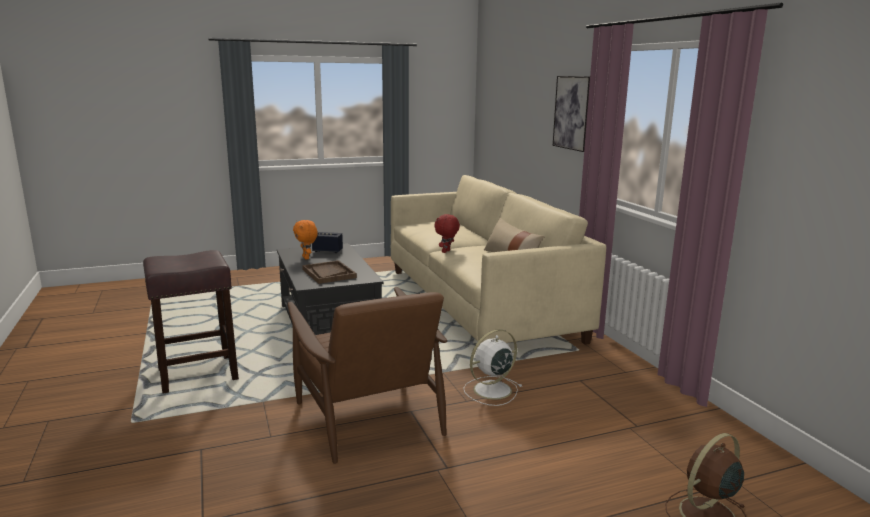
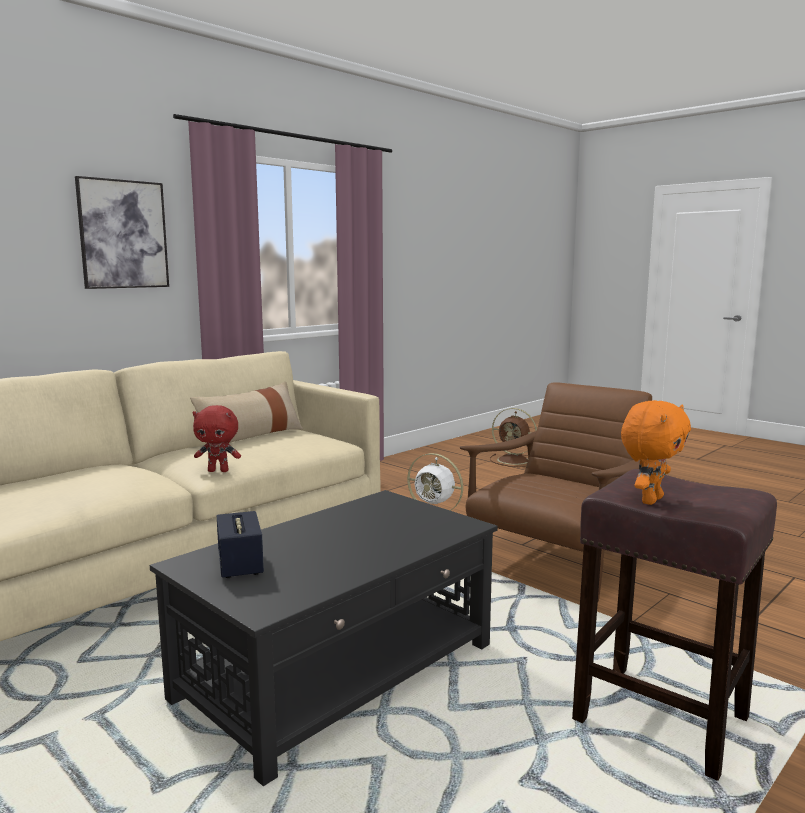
camera: 115 degrees left, 5 degrees down
orange plush toy [293,220,318,259] -> orange plush toy moved to [621,400,691,505]
brown tray [302,260,357,284] -> none

